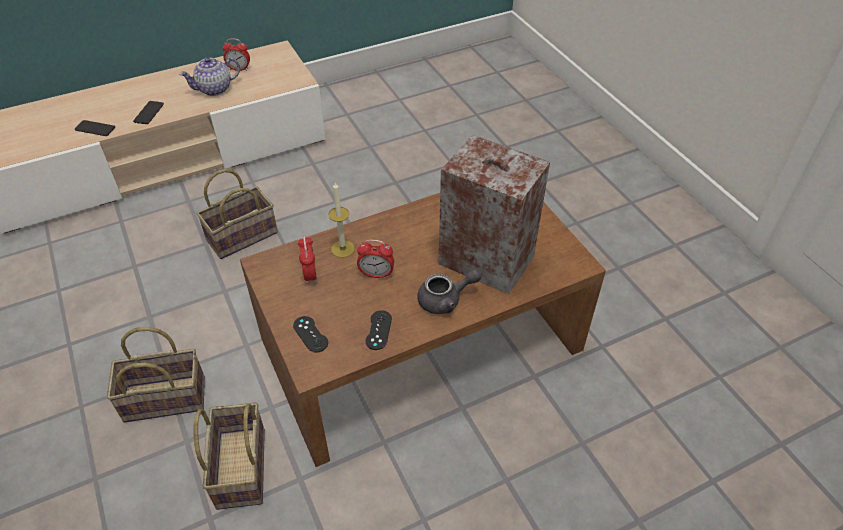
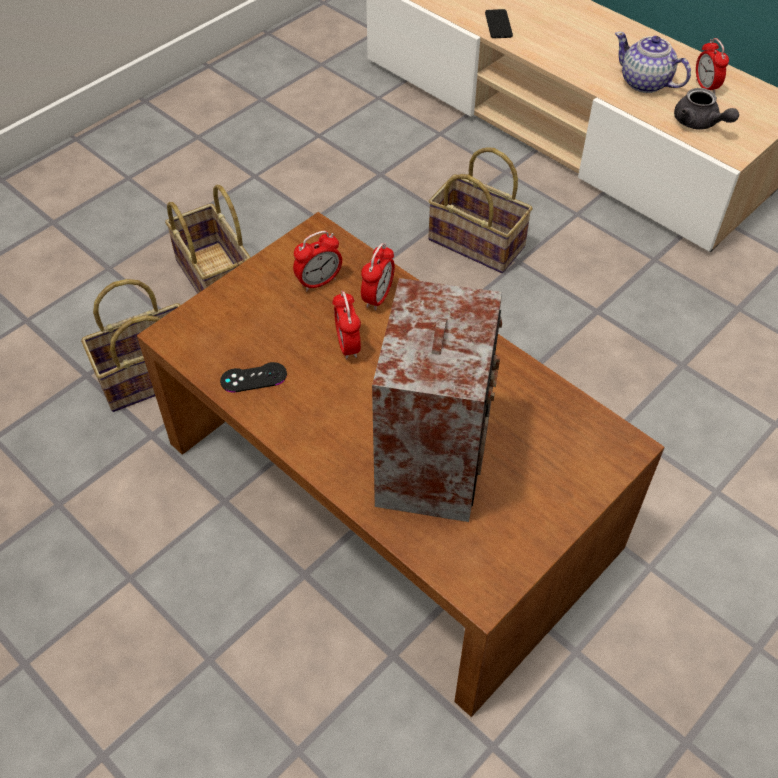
camera: 70 degrees right, 5 degrees up
phone [133,101,164,124] -> none
black game controller [293,316,328,353] -> none
candle [328,182,355,258] -> alarm clock [361,243,395,311]
grey teapot [417,269,482,314] -> grey teapot moved to [674,88,739,130]

